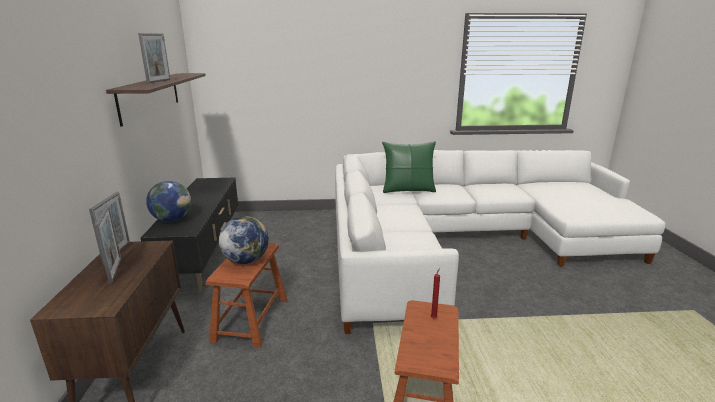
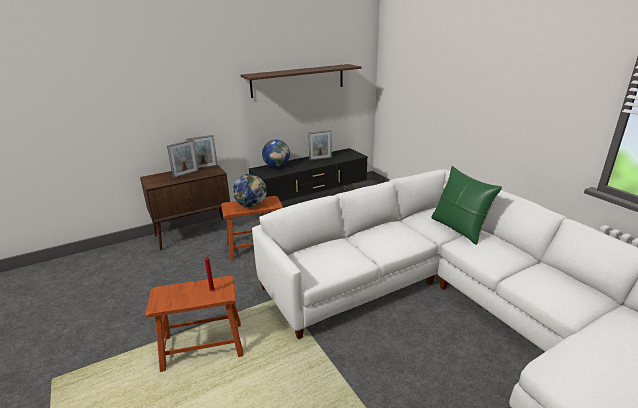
camera: 65 degrees right, 5 degrees up
picture frame [138,33,171,83] -> picture frame moved to [308,130,332,160]

